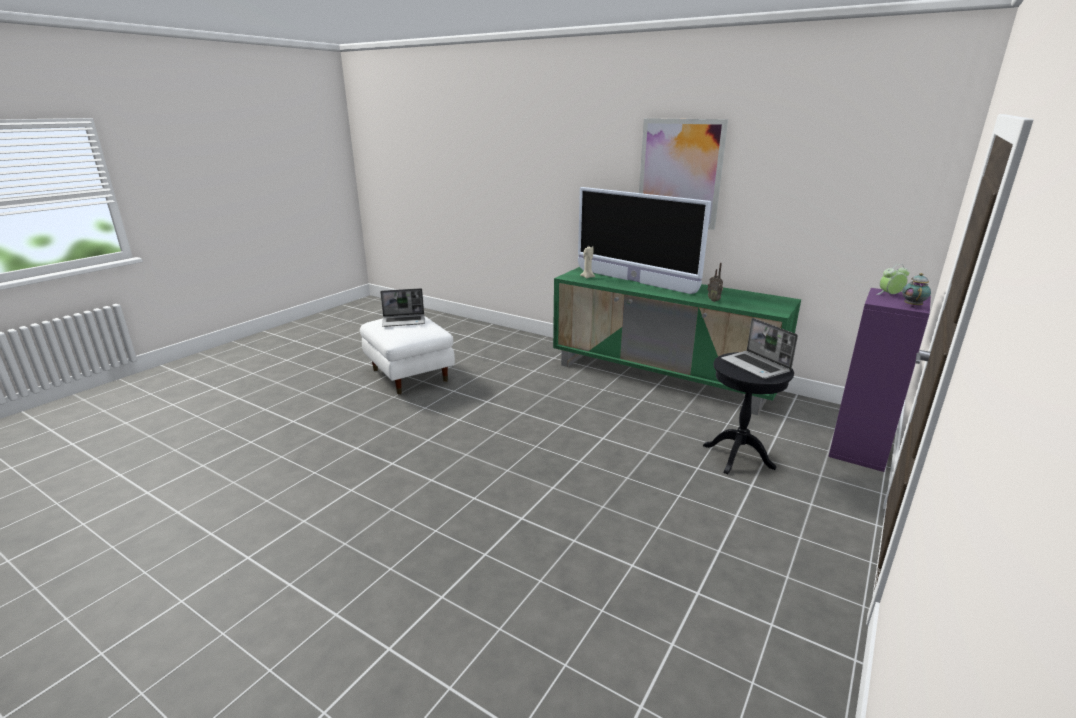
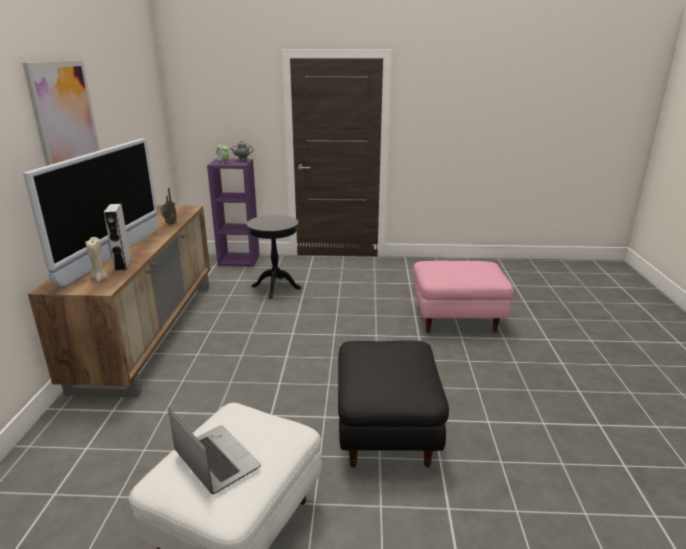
camera: 120 degrees left, 0 degrees up
green tv stand [553,267,801,415] -> brown tv stand [28,205,210,397]
laptop [721,318,798,379] -> none
none -> grey speaker [104,204,132,271]
none -> black ottoman [338,340,449,468]
none -> pink ottoman [413,261,514,333]

